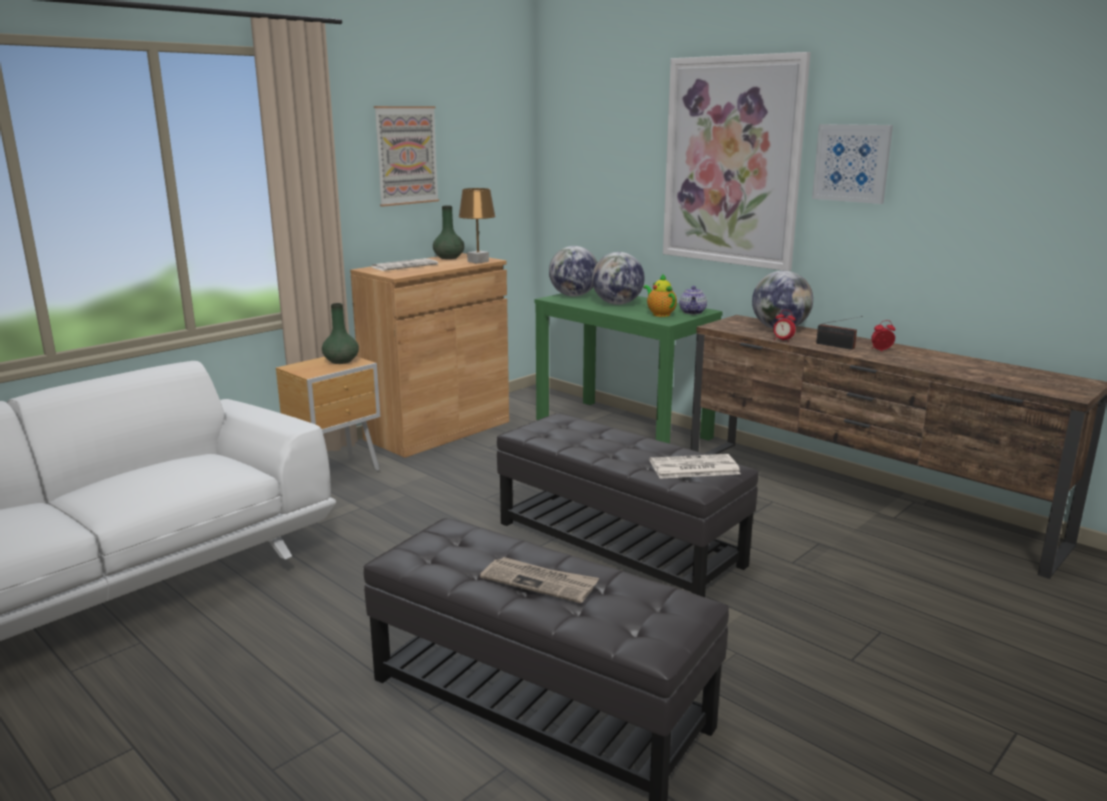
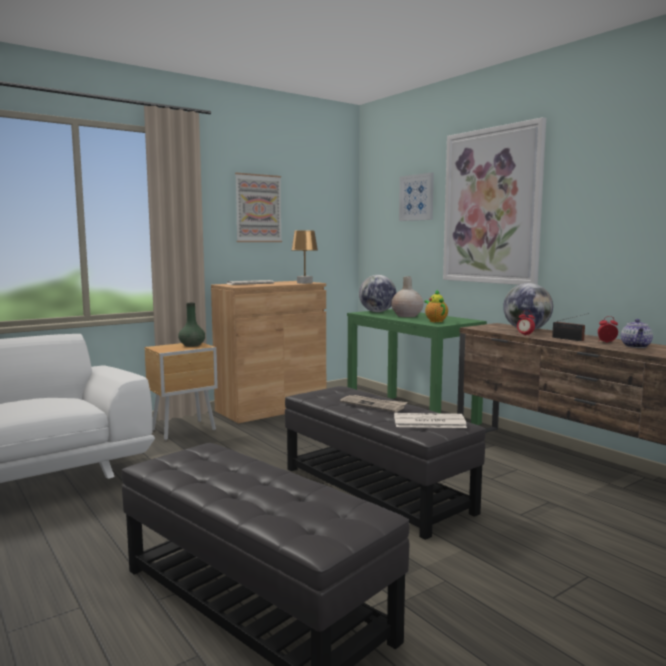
camera: 10 degrees right, 10 degrees down
green vase [433,205,464,259] -> none
newspaper [480,557,599,603] -> newspaper moved to [340,395,407,412]
globe [592,252,645,305] -> beige vase [391,276,424,317]
teapot [679,286,707,315] -> teapot moved to [621,319,653,348]
picture [812,124,893,204] -> picture moved to [399,173,434,221]

